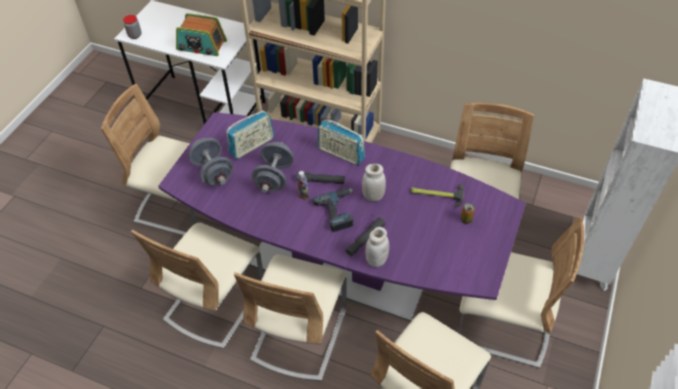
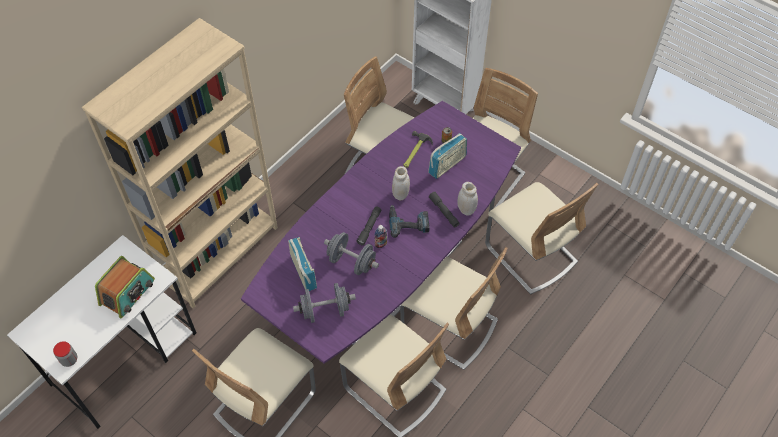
camera: 75 degrees left, 5 degrees up
radio [317,119,365,165] -> radio moved to [428,133,467,179]

